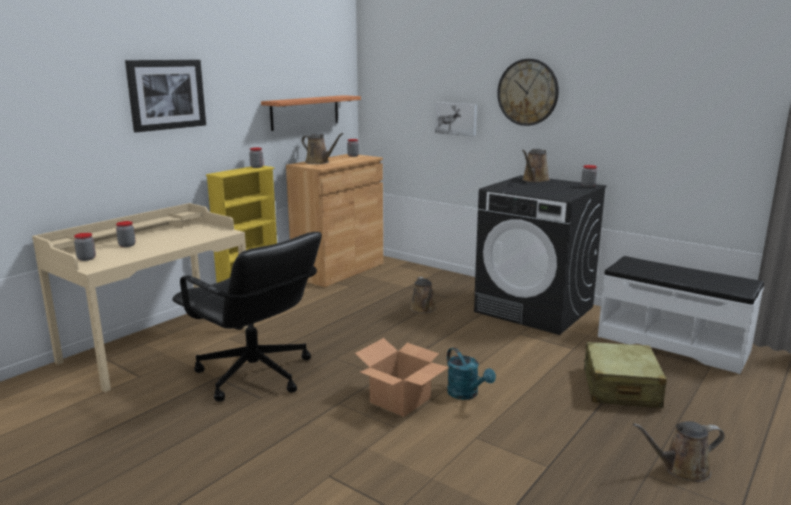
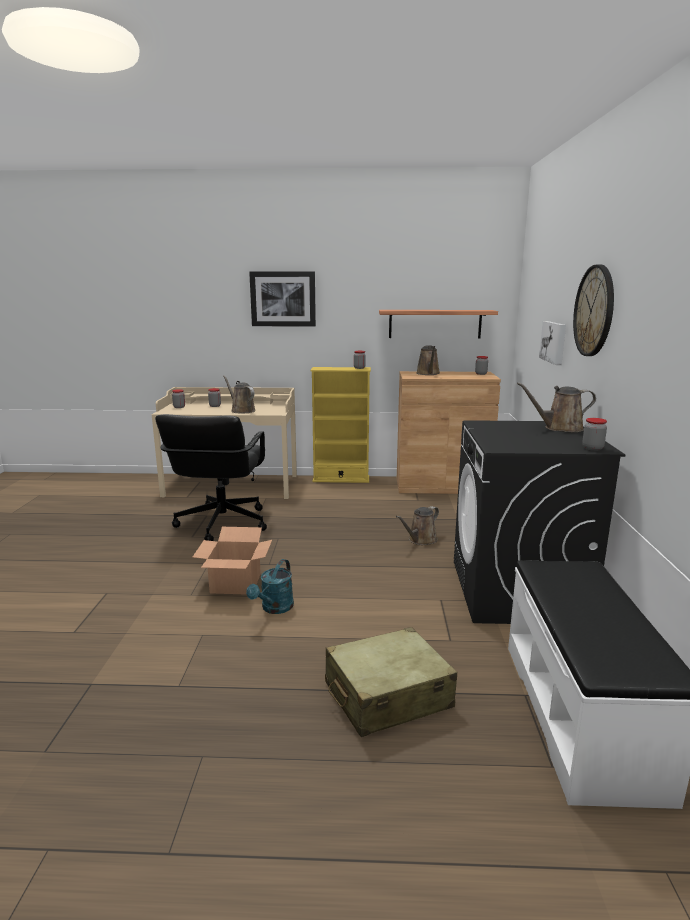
camera: 55 degrees right, 0 degrees up
brown watering can [633,421,725,482] -> brown watering can moved to [223,375,256,413]

